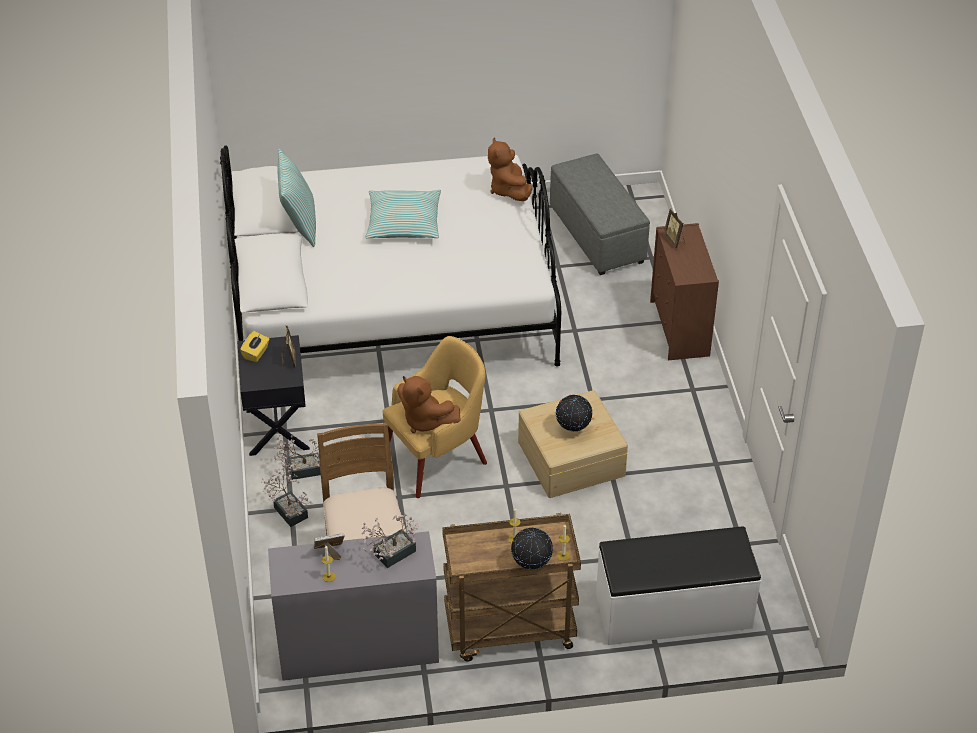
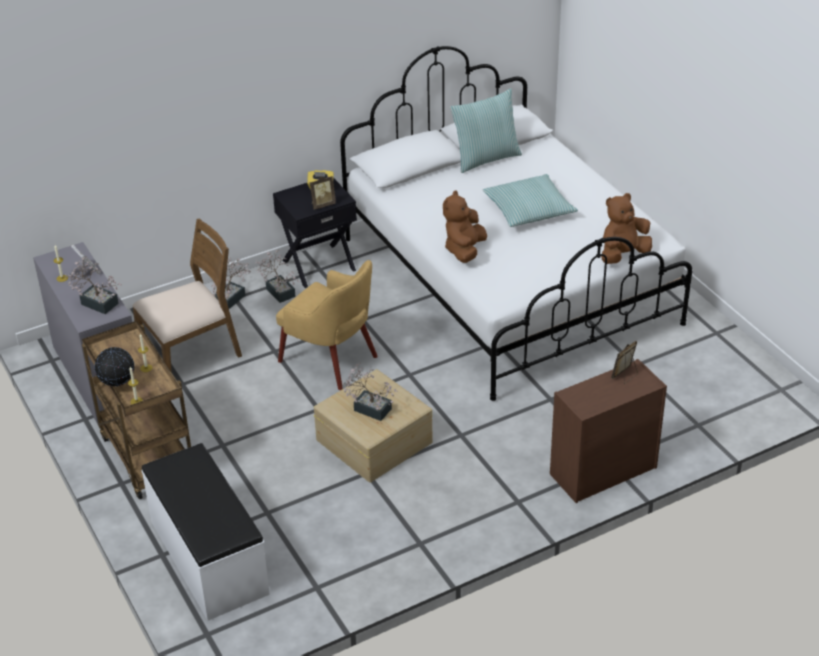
camera: 70 degrees right, 5 degrees down
brown plush toy [397,376,461,433] -> brown plush toy moved to [443,190,487,263]
grey ottoman [550,153,650,275] -> none
globe [556,395,592,432] -> potted plant [342,363,398,421]

